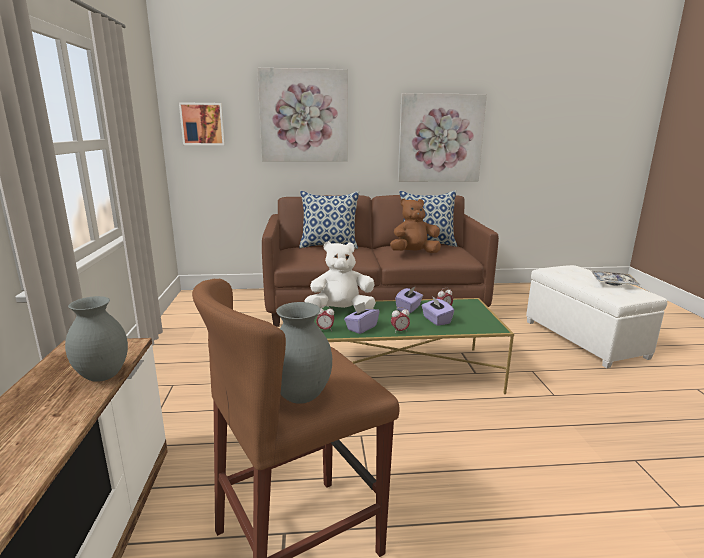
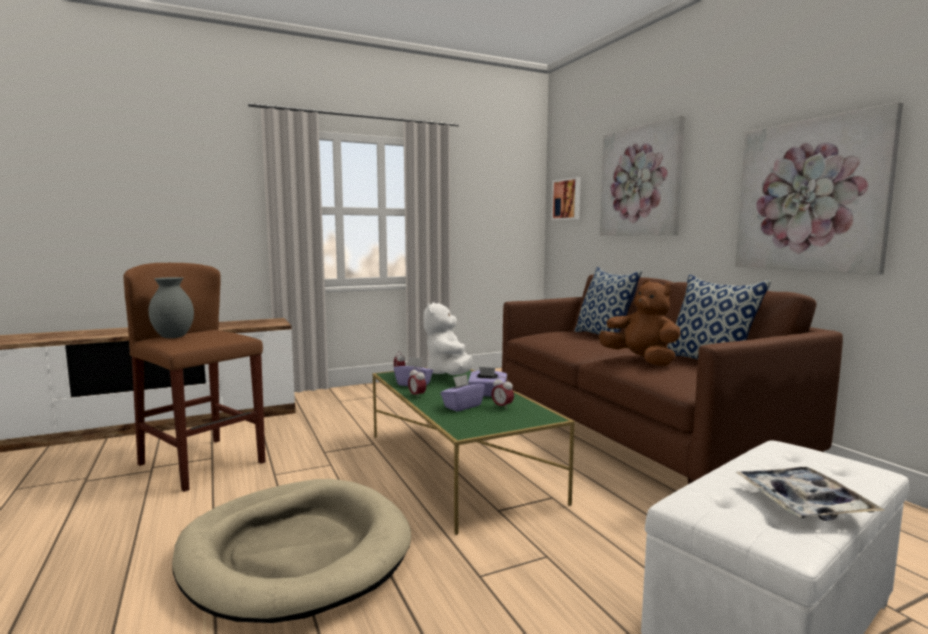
camera: 70 degrees right, 10 degrees down
grey vase [65,296,128,382] -> none
white plush toy [304,241,376,310] -> white plush toy turned 150 degrees counterclockwise [423,302,473,375]
none -> beige dog bed [172,479,411,623]

